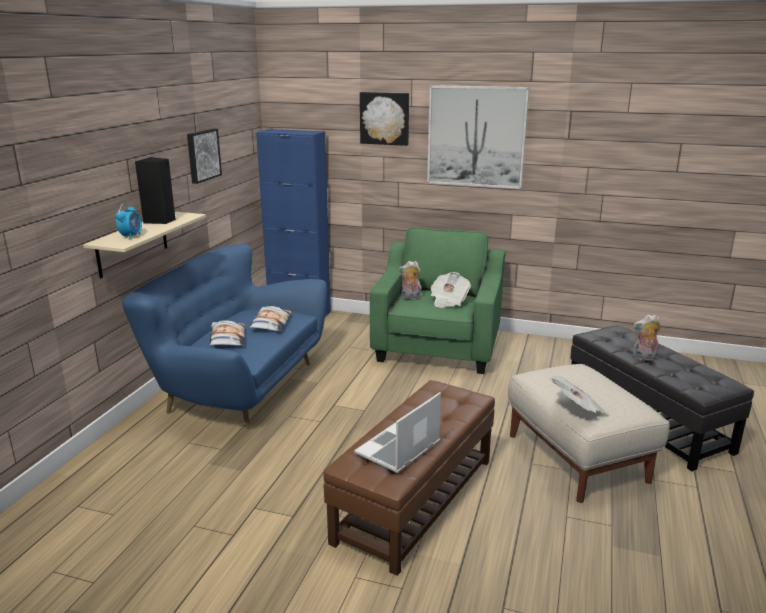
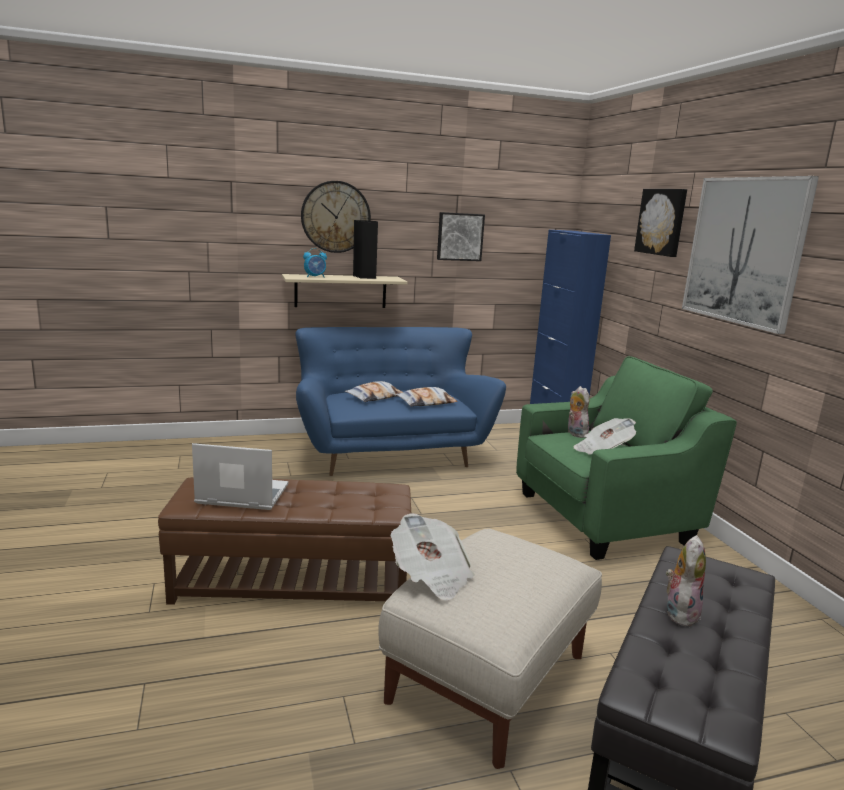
camera: 55 degrees right, 5 degrees down
plush toy [633,315,661,361] -> plush toy turned 60 degrees clockwise [666,535,706,626]
none -> wall clock [301,181,371,253]

